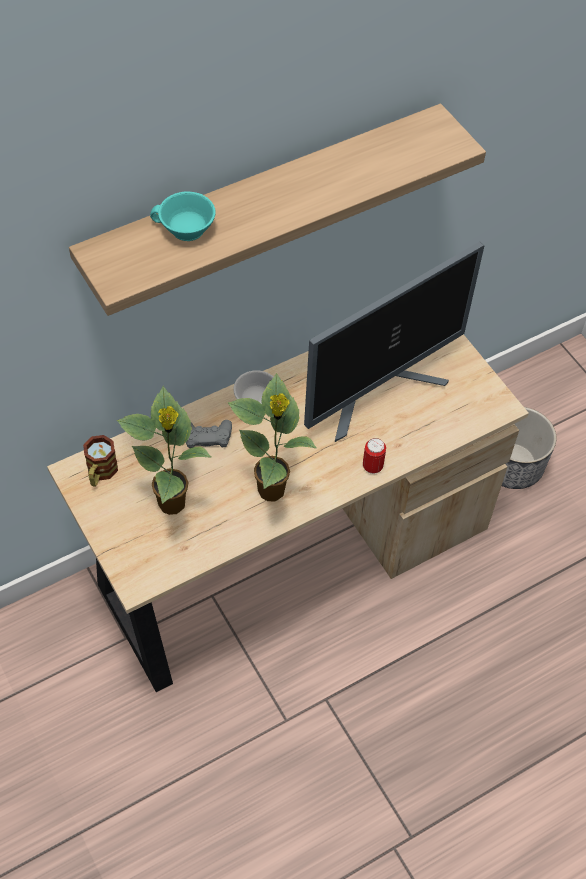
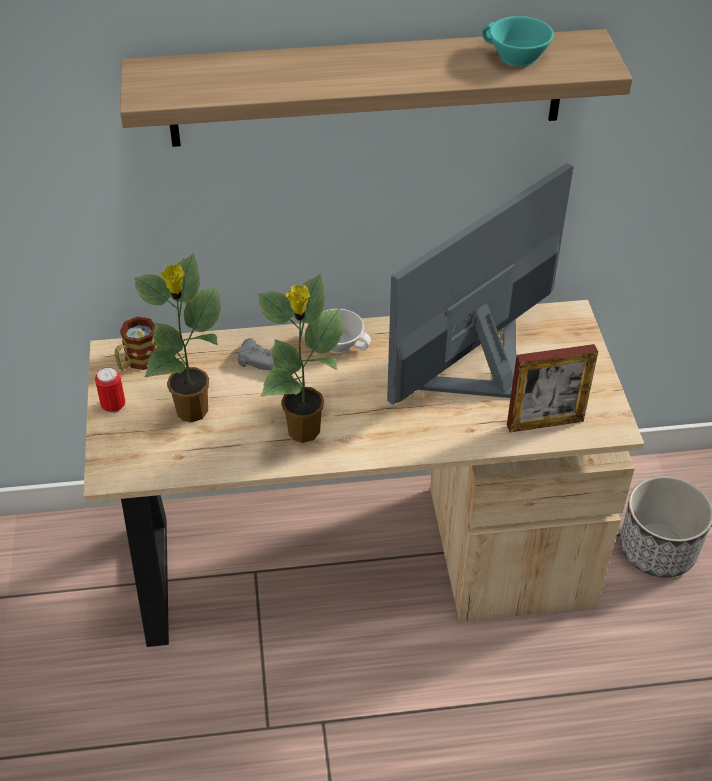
camera: 25 degrees right, 10 degrees down
turquoise cup [150,192,216,241] -> turquoise cup moved to [482,16,554,67]
monitor [304,242,485,442] -> monitor turned 150 degrees clockwise [387,163,573,405]
can [363,438,386,474] -> can moved to [95,367,125,414]
none -> picture frame [507,344,598,432]

